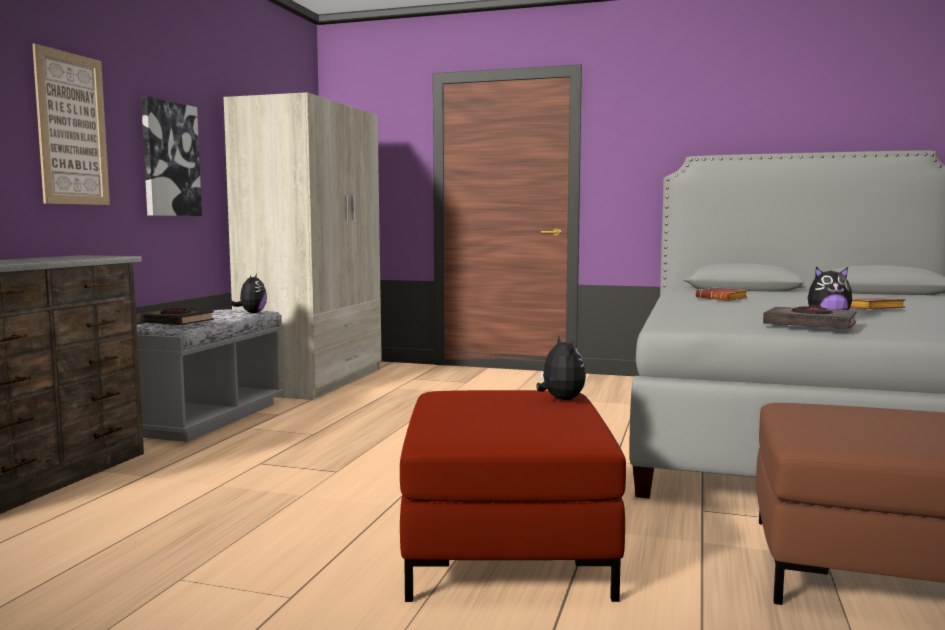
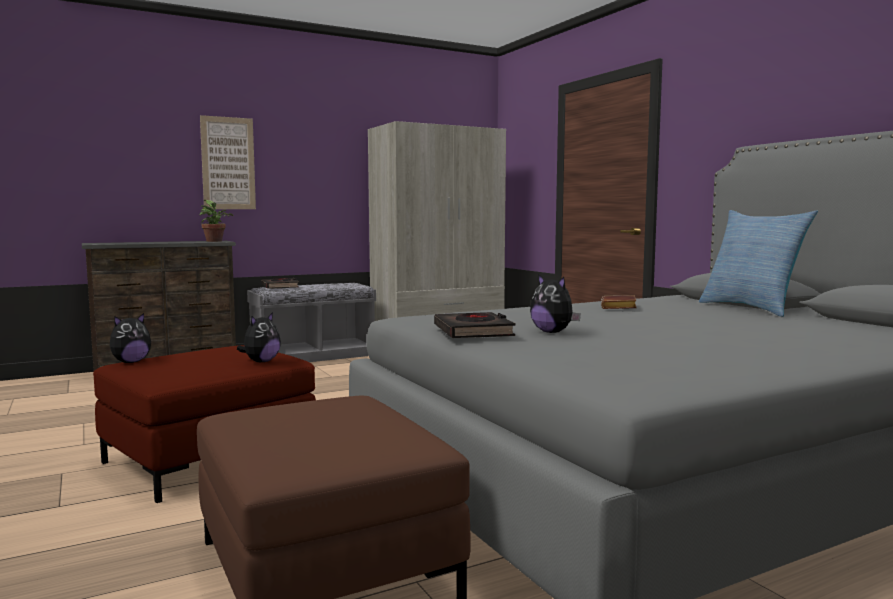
camera: 45 degrees right, 0 degrees up
picture [141,96,202,216] -> none
plush toy [231,274,267,313] -> plush toy moved to [110,313,151,363]
brown book [850,298,906,309] -> none
none -> potted plant [199,200,233,242]
none -> pillow [699,210,818,317]

